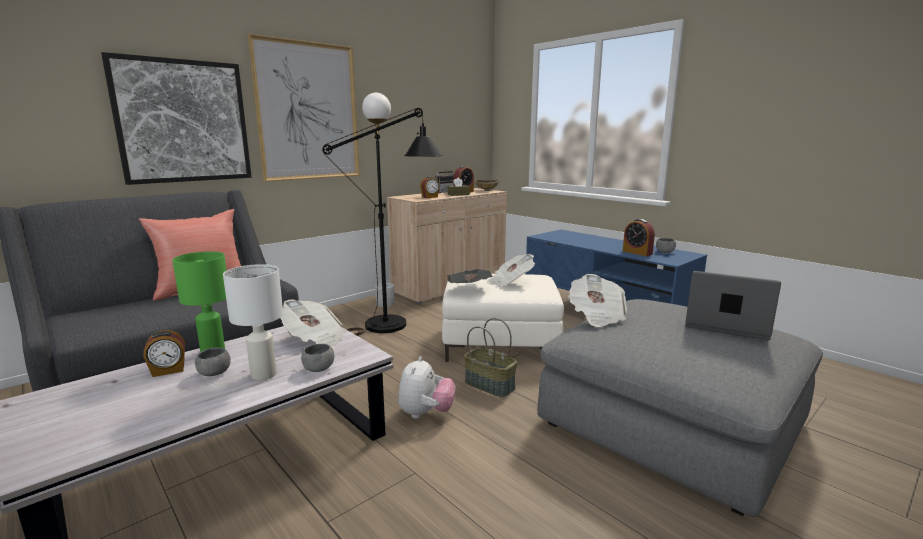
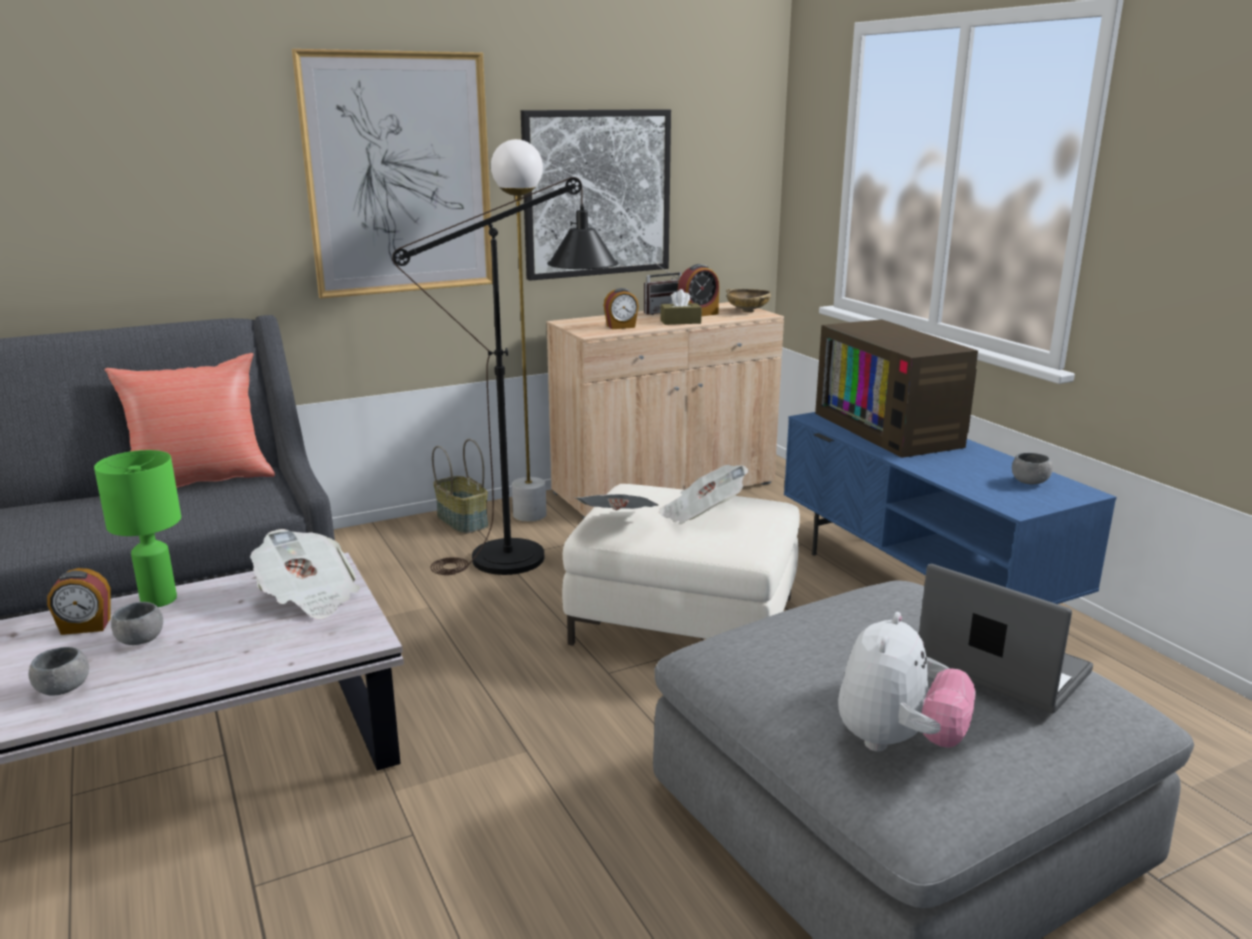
camera: 15 degrees right, 5 degrees up
picture [101,52,251,185] -> picture moved to [521,109,671,281]
white table lamp [223,264,283,380] -> none
grey bowl [301,344,334,372] -> grey bowl moved to [28,647,89,696]
plush toy [398,356,455,419] -> plush toy moved to [838,612,975,752]
basket [464,318,517,397] -> basket moved to [432,439,488,534]
newspaper [568,274,627,327] -> none
alarm clock [623,219,655,256] -> none
none -> television [815,319,978,458]

